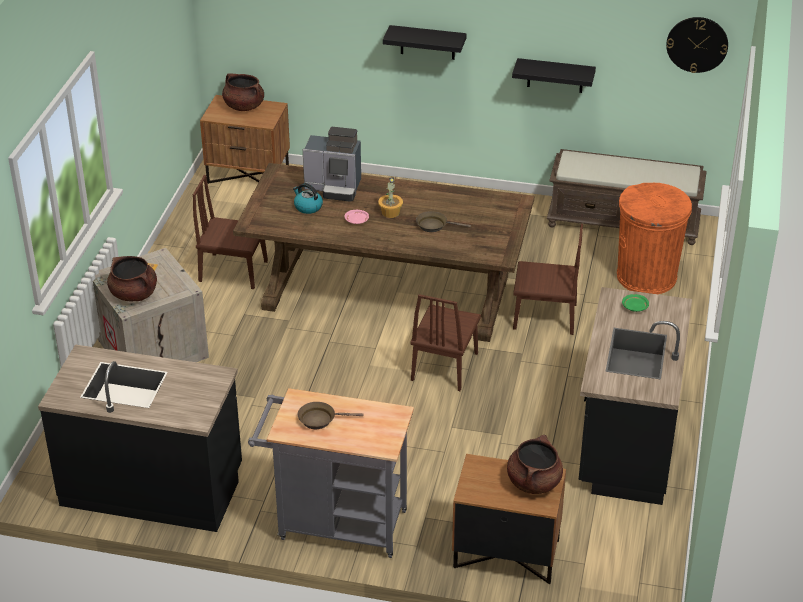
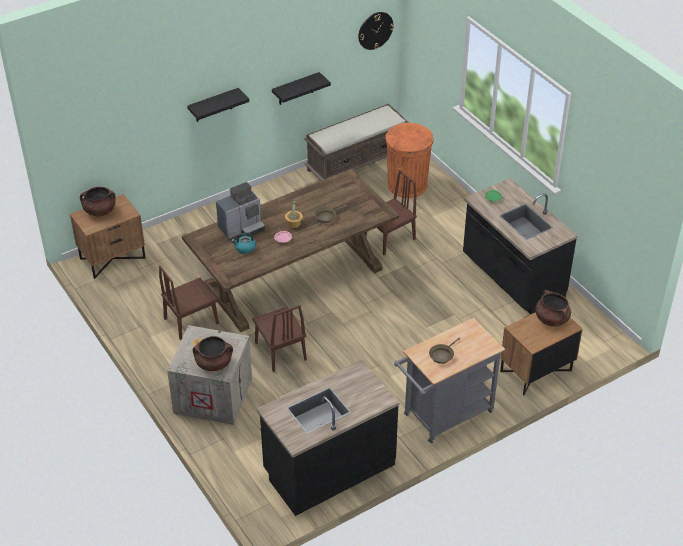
camera: 45 degrees left, 5 degrees up
brown chair [410,294,481,391] -> brown chair moved to [252,305,307,372]

